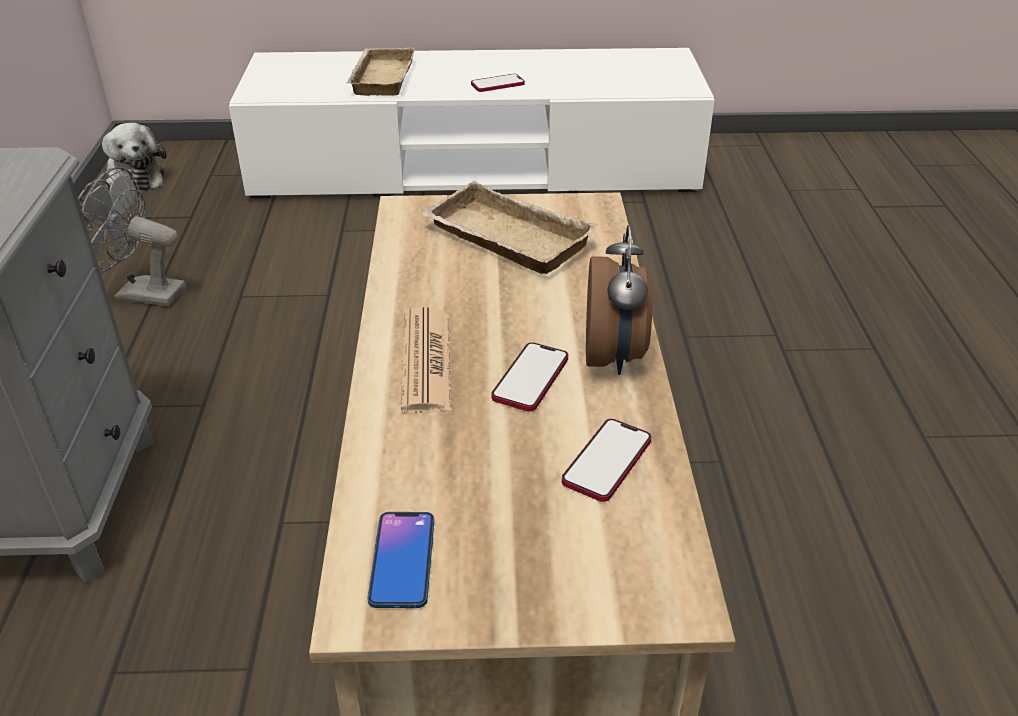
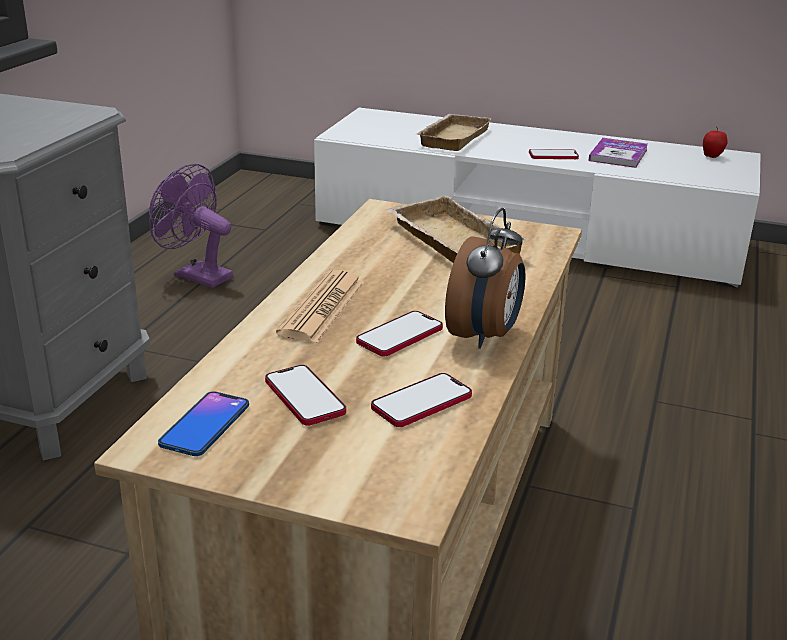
camera: 20 degrees right, 10 degrees down
grey fan [78,167,186,307] -> purple fan [149,164,233,288]
plush toy [102,123,167,192] -> none
none -> phone [265,365,346,426]
none -> book [588,138,648,168]
none -> apple [703,126,728,158]

